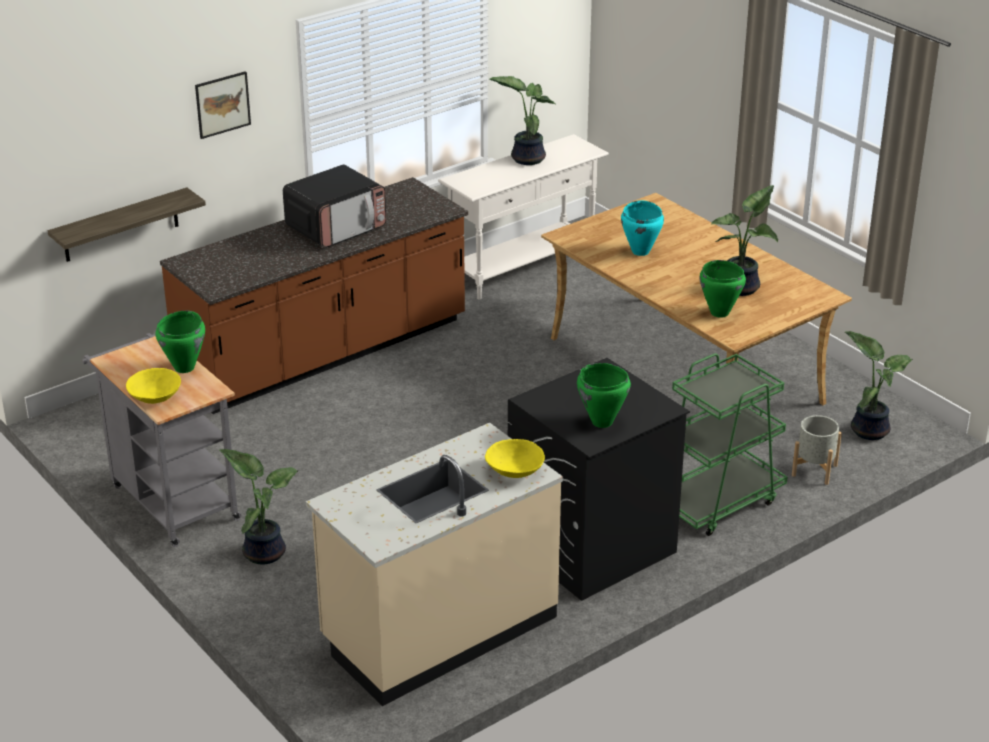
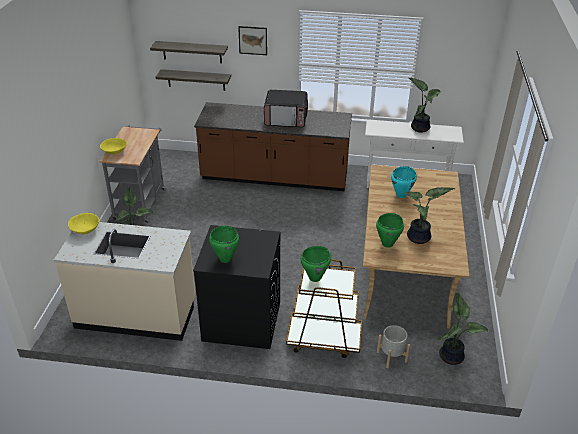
camera: 45 degrees right, 5 degrees up
green cooking pot [156,311,205,373] -> green cooking pot moved to [300,246,331,282]
yellow bowl [485,439,545,478] -> yellow bowl moved to [68,213,99,234]
green cart [672,353,788,536] -> brown cart [286,259,362,358]
none -> shelf [150,41,228,63]

